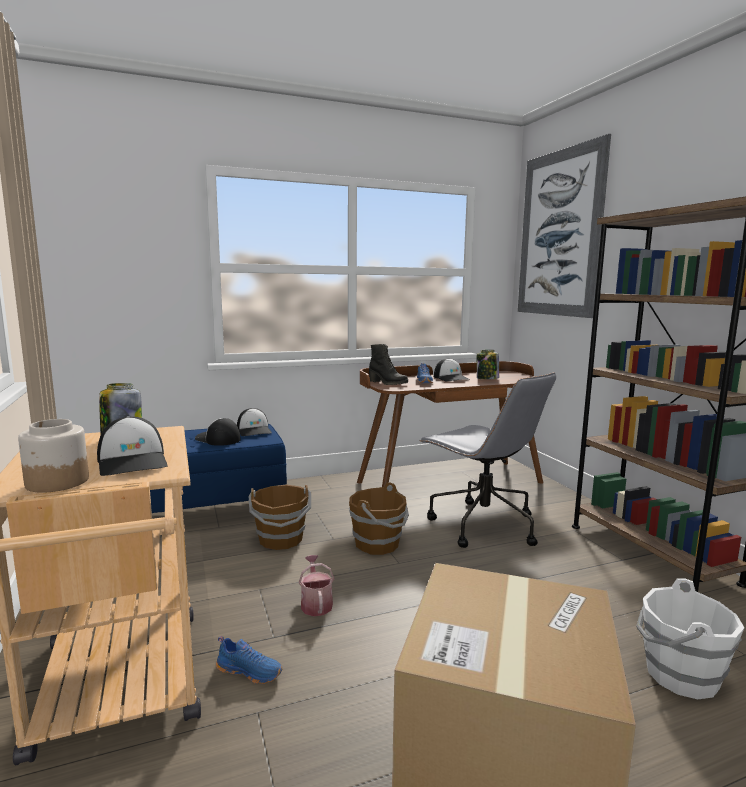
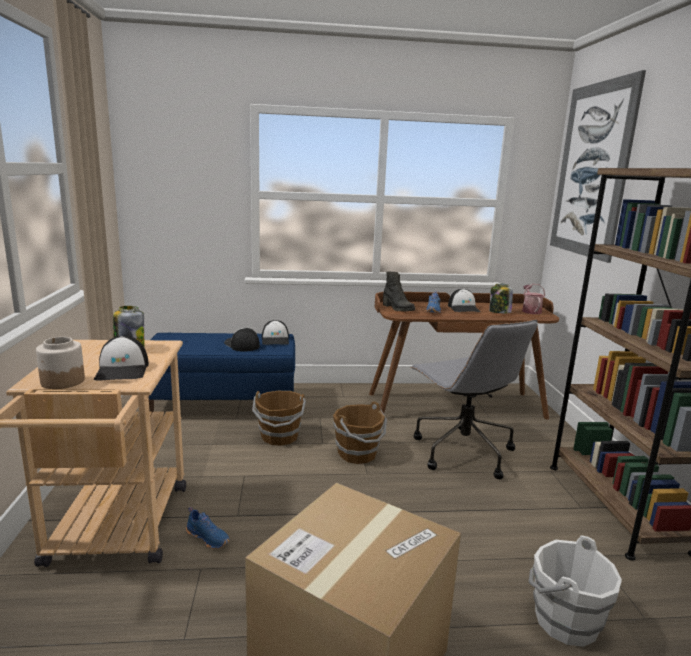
camera: 15 degrees right, 5 degrees up
watering can [299,555,334,616] -> watering can moved to [522,284,545,314]

